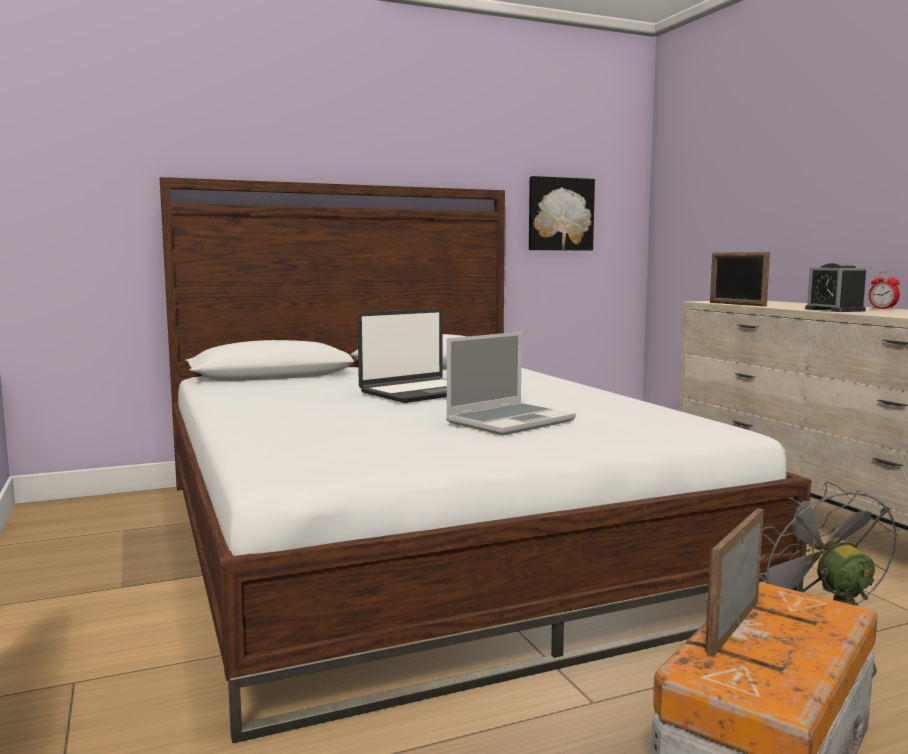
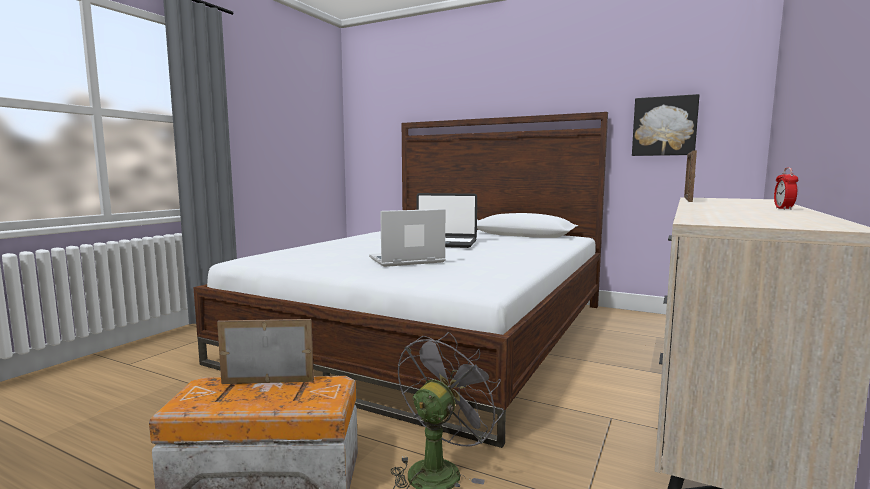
camera: 50 degrees right, 0 degrees up
laptop [446,332,576,435] -> laptop turned 150 degrees clockwise [369,209,446,267]
alarm clock [805,263,867,312] -> none

